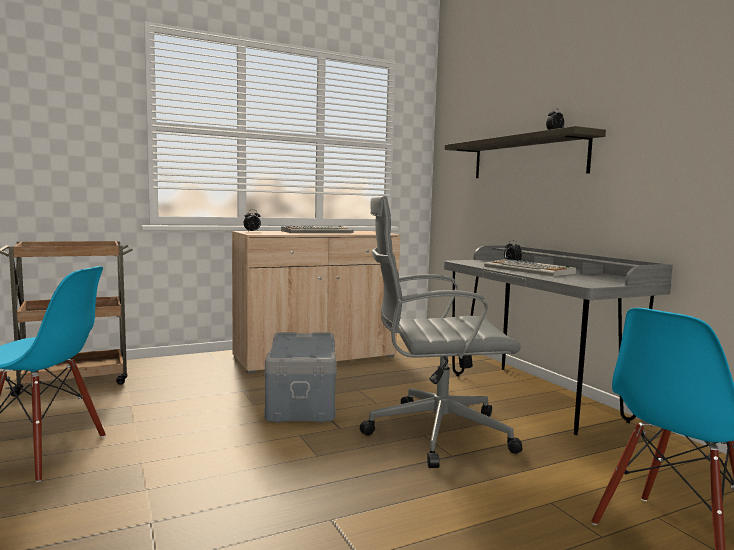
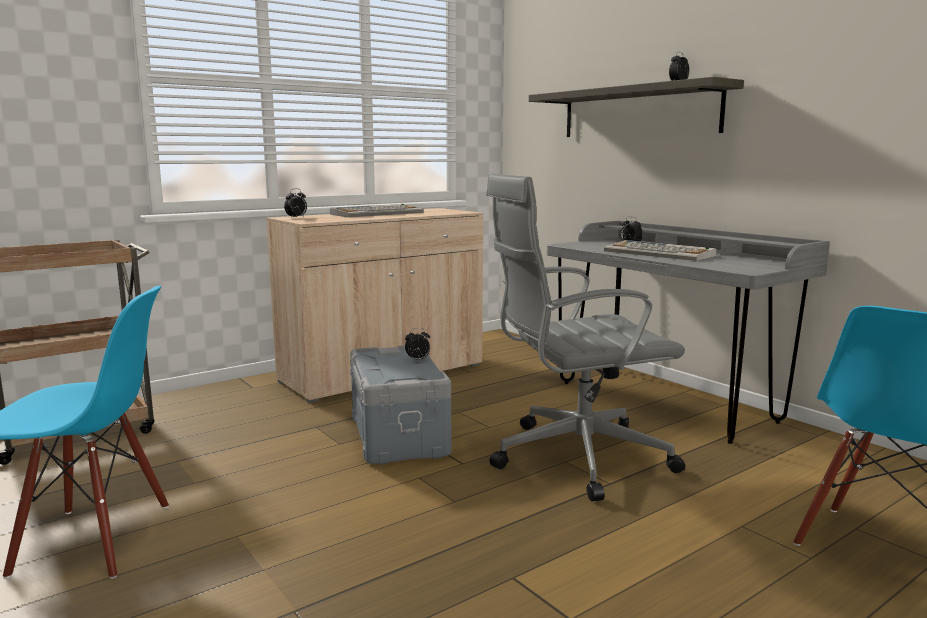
camera: 10 degrees left, 5 degrees up
none -> alarm clock [405,328,430,361]

